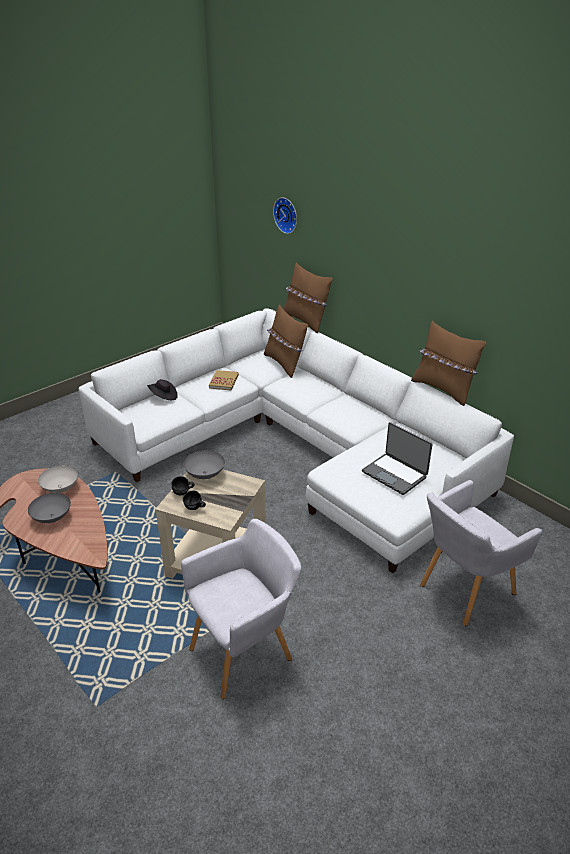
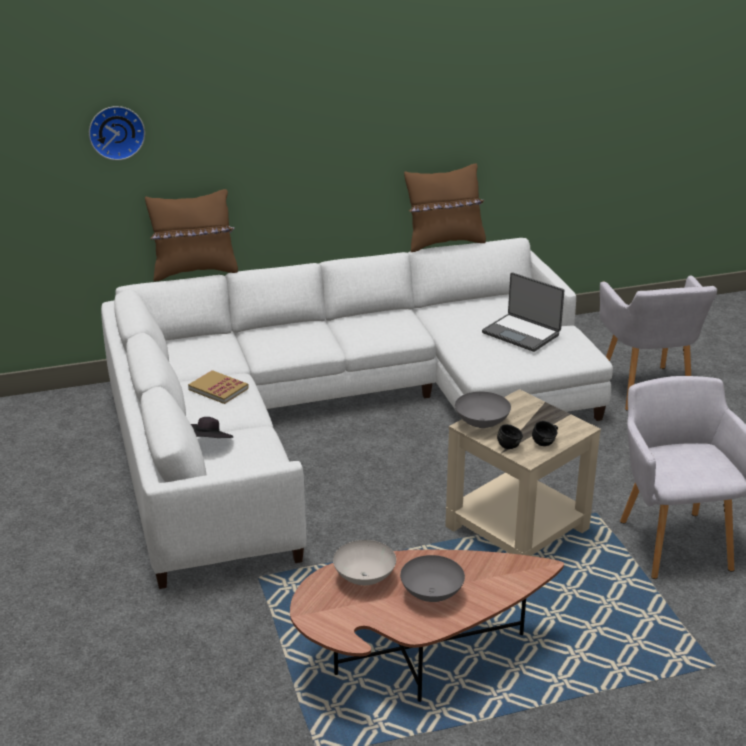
camera: 65 degrees left, 5 degrees down
brown pillow [264,304,308,378] -> none
laptop [362,422,432,495] -> laptop turned 60 degrees clockwise [482,272,564,352]

